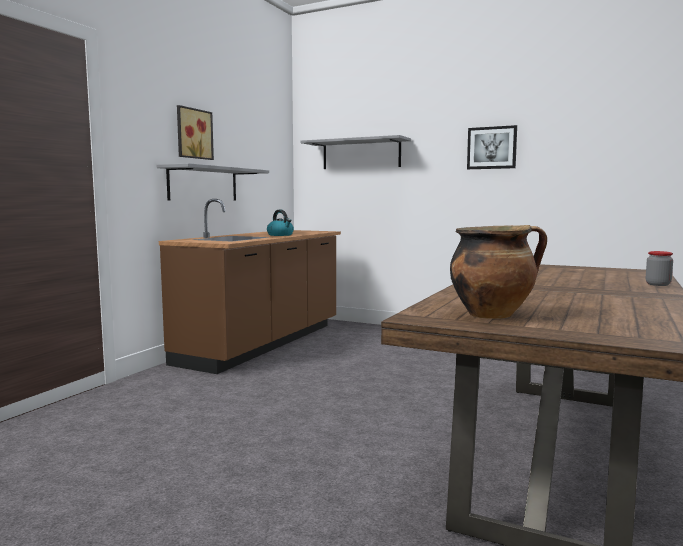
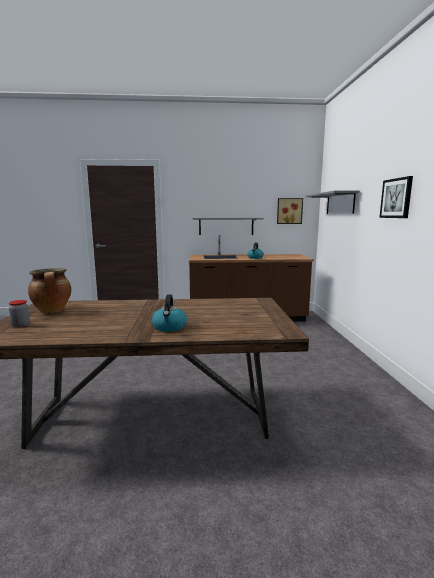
camera: 60 degrees right, 5 degrees up
picture [177,105,214,160] -> picture moved to [277,198,303,224]
jar [646,251,673,286] -> jar moved to [9,300,30,327]
none -> kettle [152,294,187,332]

